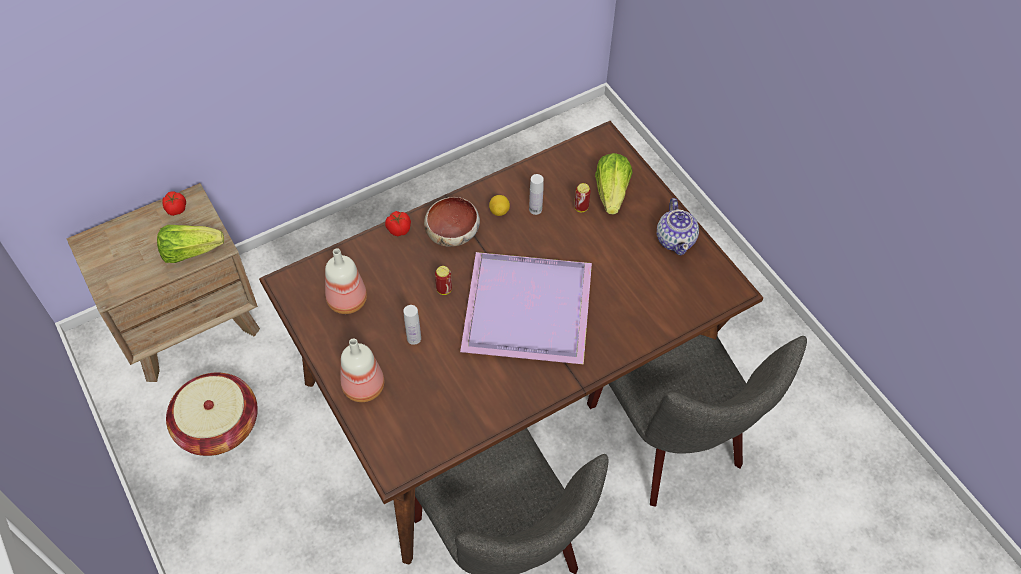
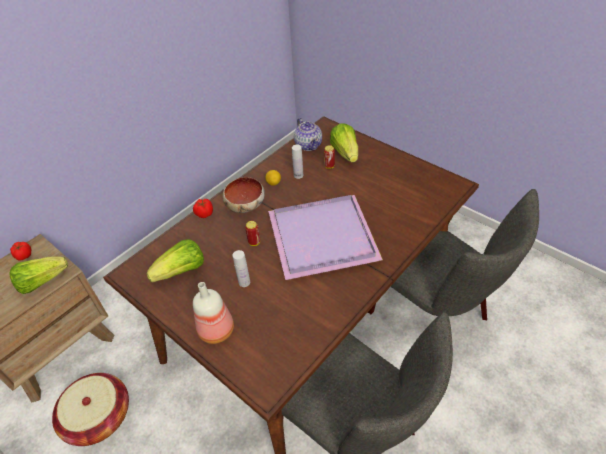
camera: 15 degrees left, 10 degrees down
bottle [325,248,367,314] -> lettuce [147,239,204,282]
teapot [657,198,699,255] -> teapot moved to [294,118,322,151]

